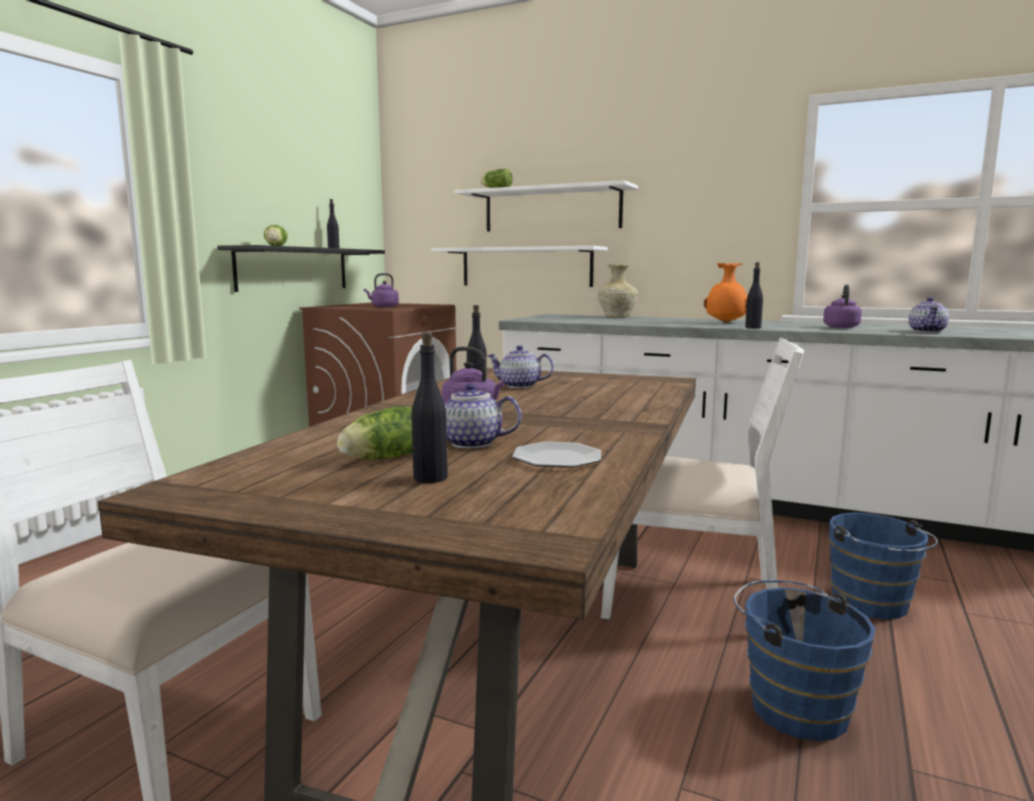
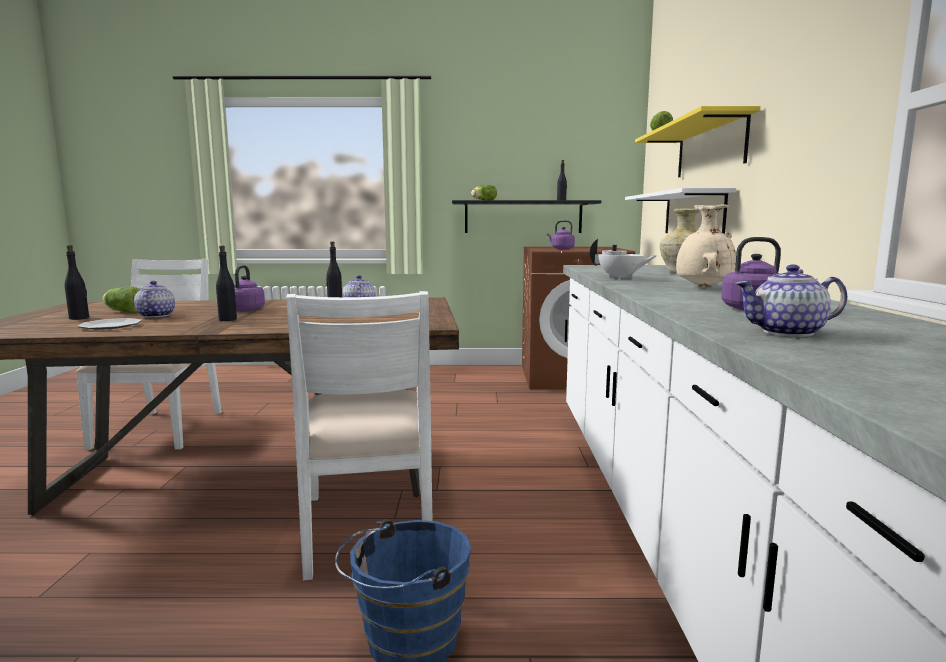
camera: 65 degrees right, 0 degrees up
white shelf [454,180,638,232] -> yellow shelf [635,106,761,177]
orange vase [704,263,747,323] -> beige vase [676,204,736,287]
blue bucket [734,580,876,741] -> none
black bottle [745,262,763,329] -> black bottle moved to [216,245,237,321]
none -> white teapot [590,239,656,279]

